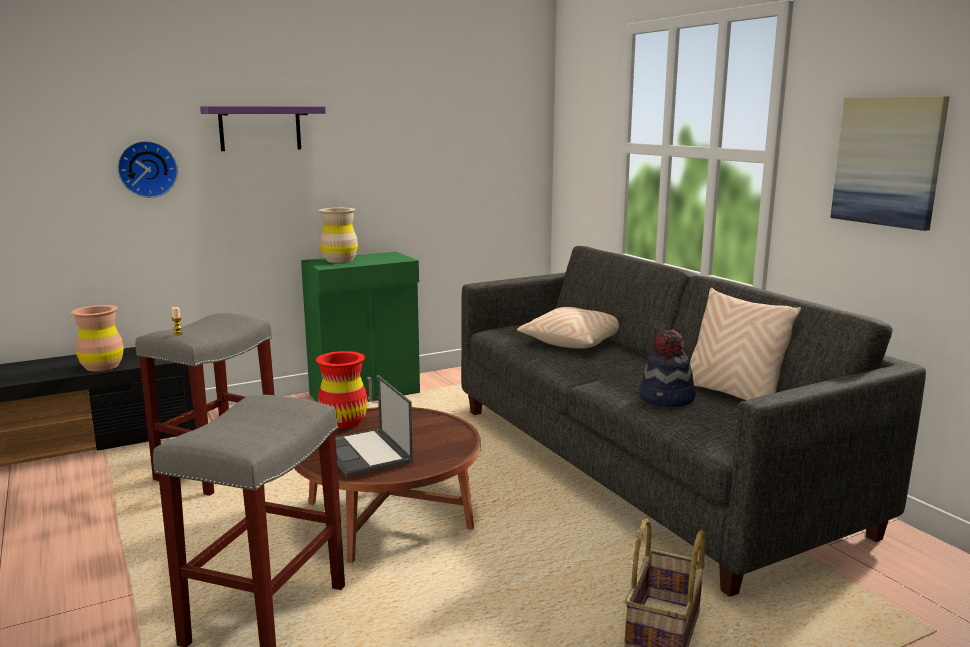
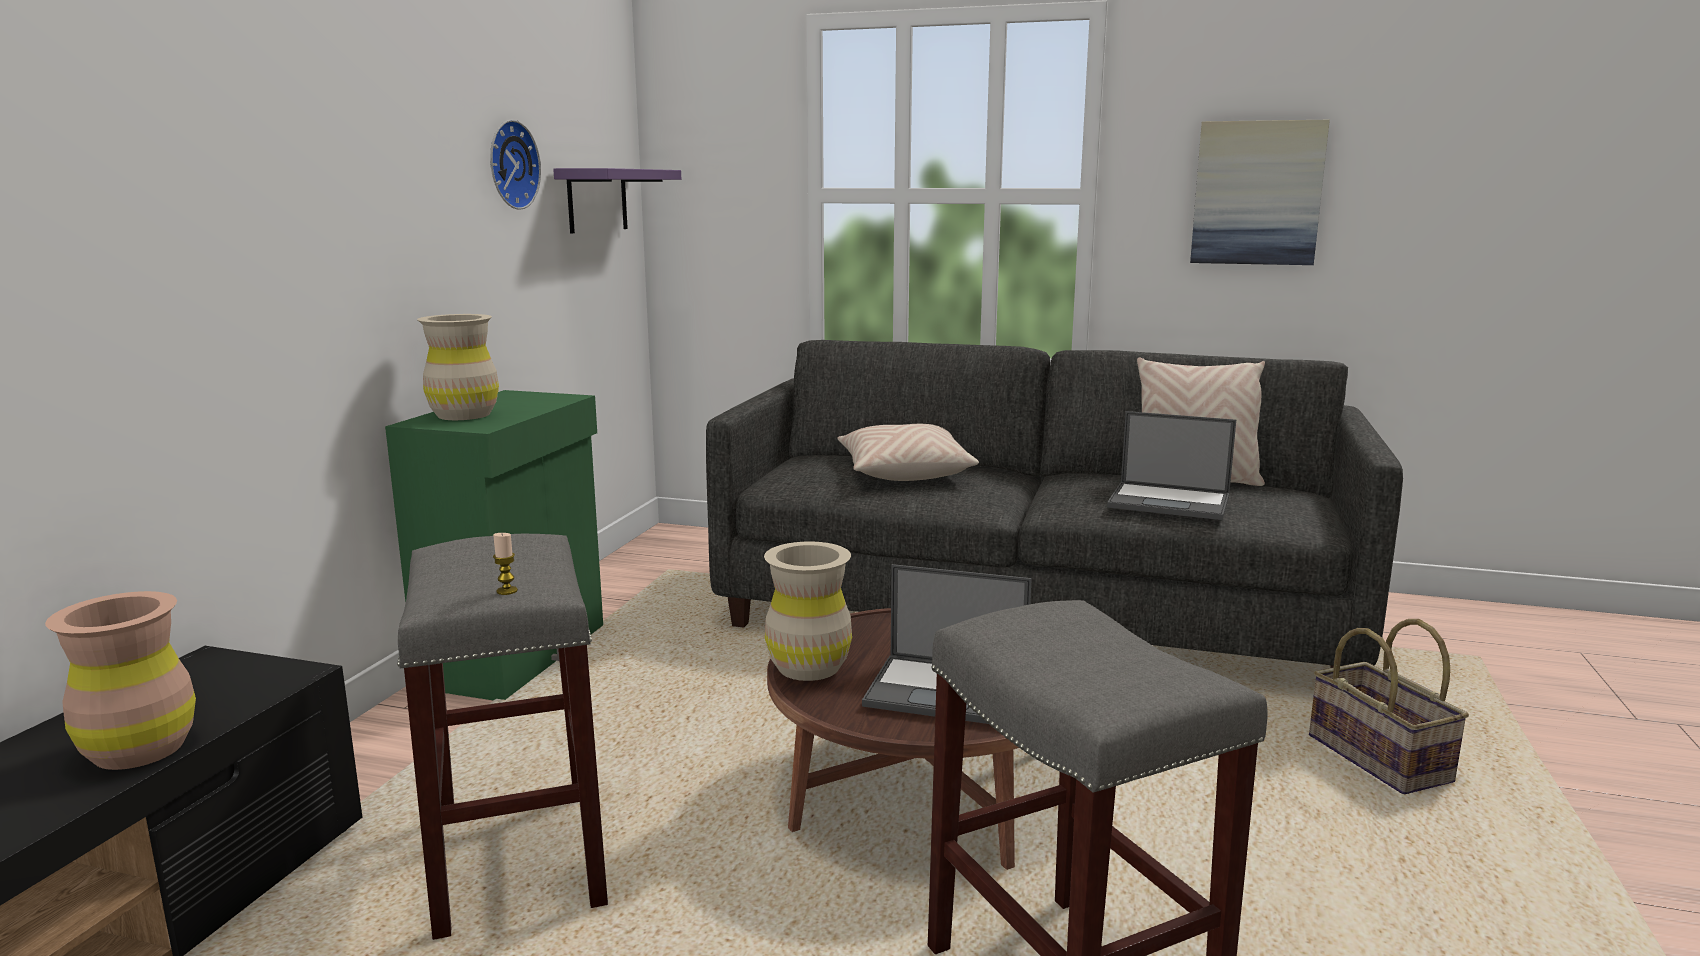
camera: 45 degrees left, 0 degrees up
wall clock [117,141,178,198] -> wall clock moved to [490,120,541,210]
purple shelf [200,106,326,151] -> purple shelf moved to [553,168,681,233]
red vase [316,351,368,429] -> beige vase [764,542,852,681]
hat [639,330,696,407] -> laptop [1107,411,1236,520]

